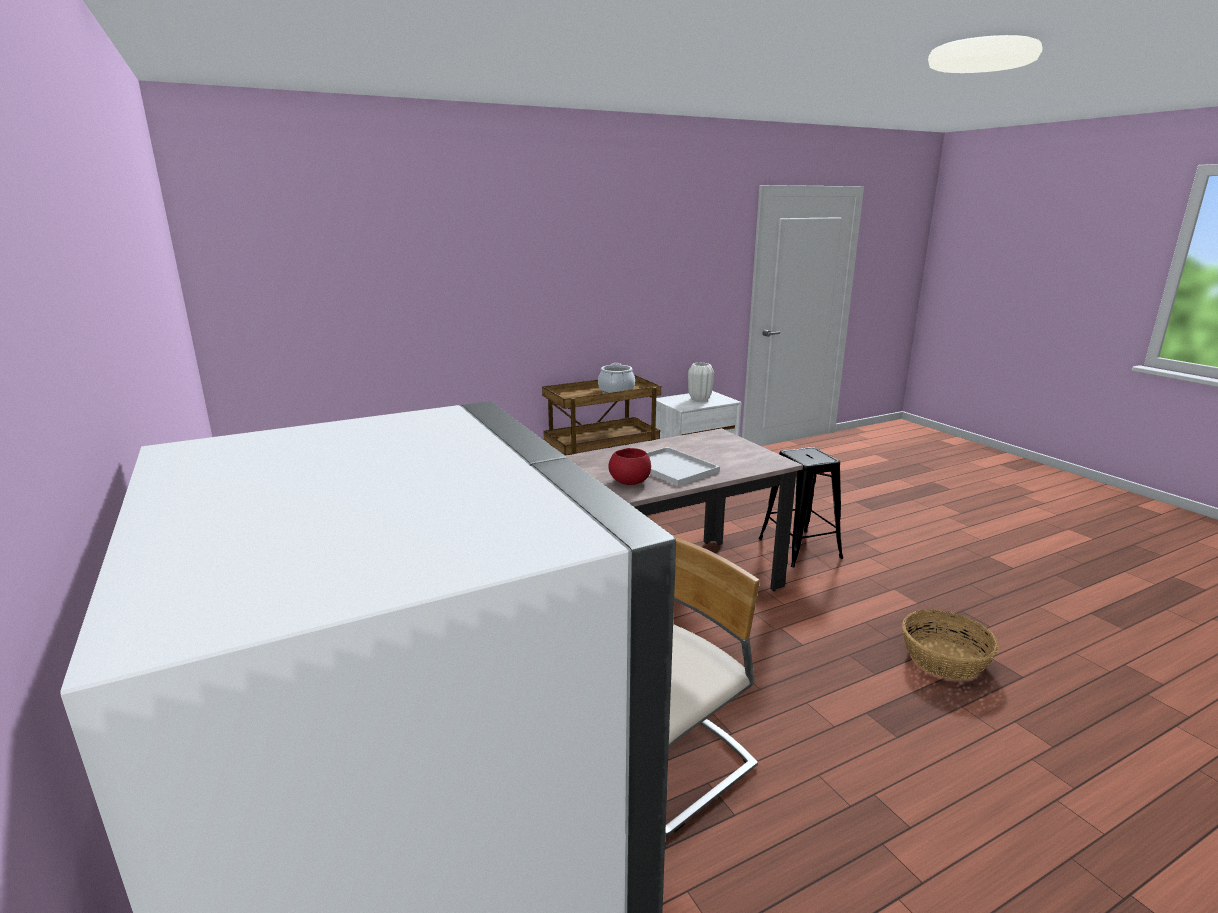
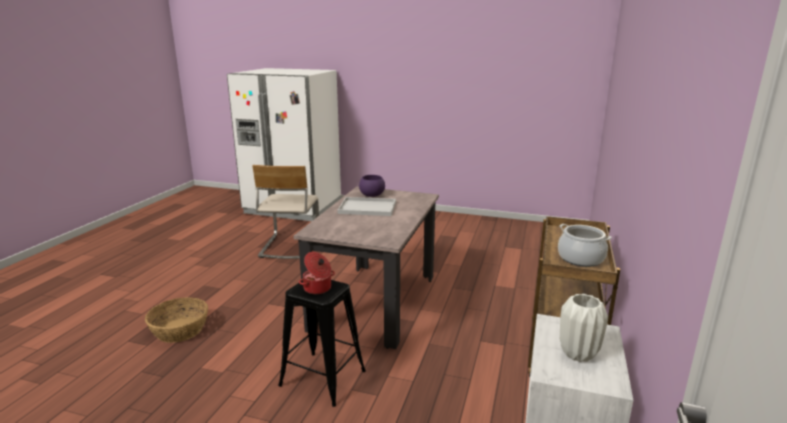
camera: 135 degrees right, 0 degrees up
red bowl [609,448,651,485] -> purple bowl [359,175,385,197]
none -> cooking pot [299,252,335,294]

